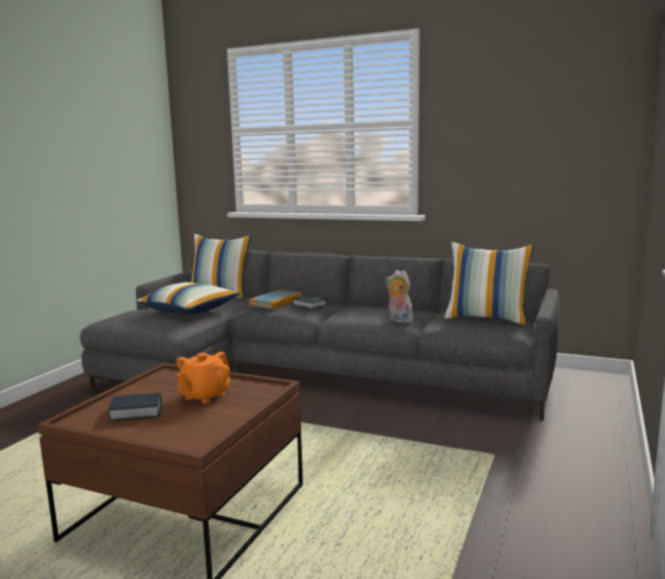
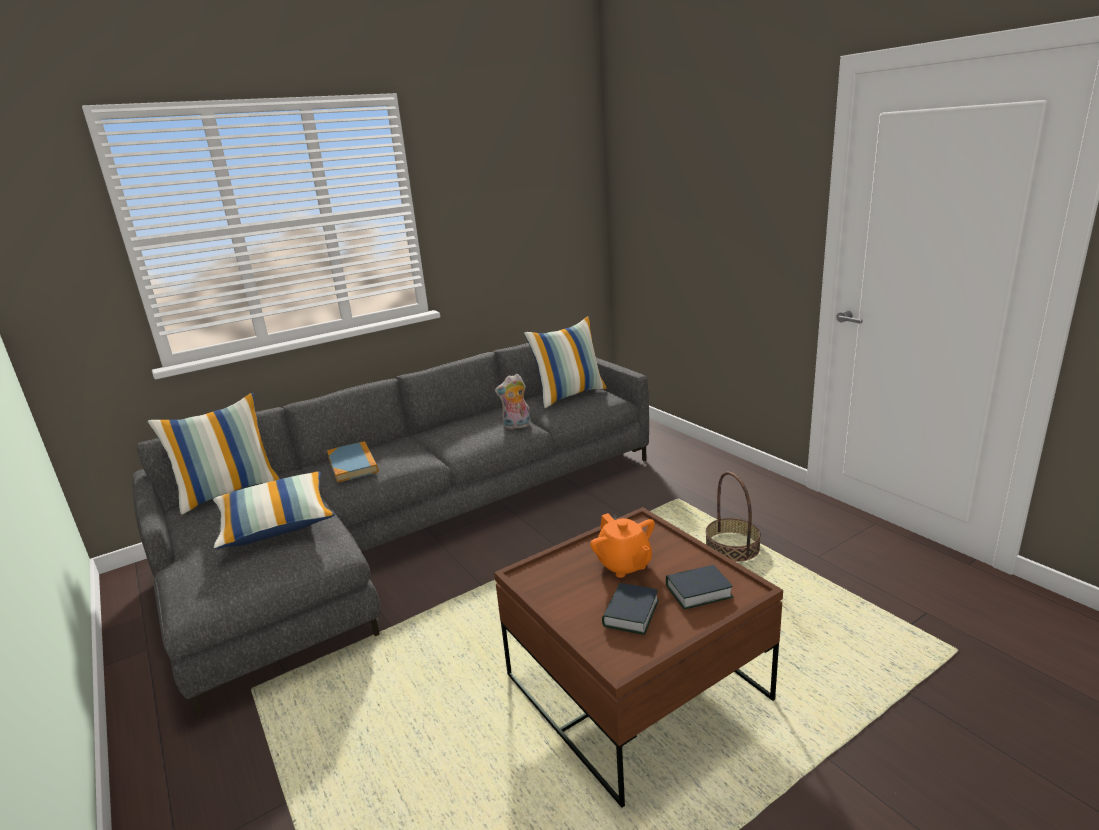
camera: 55 degrees left, 10 degrees up
book [293,295,327,309] -> book moved to [666,565,734,609]
none -> basket [706,472,761,562]

